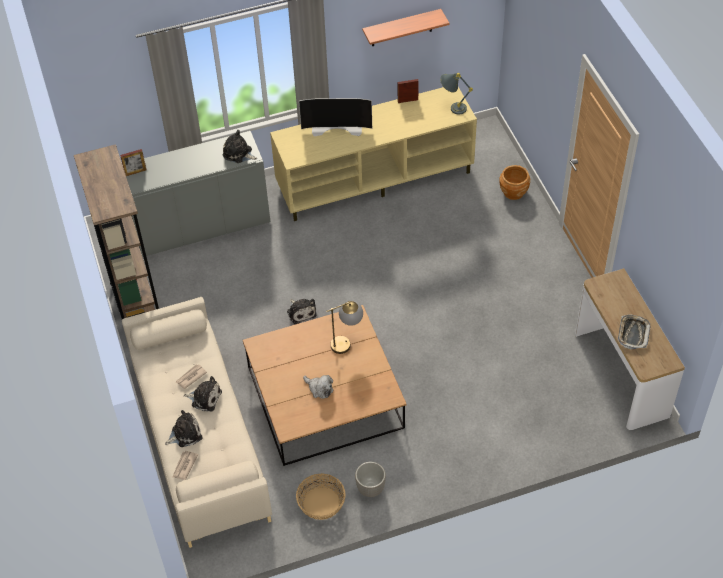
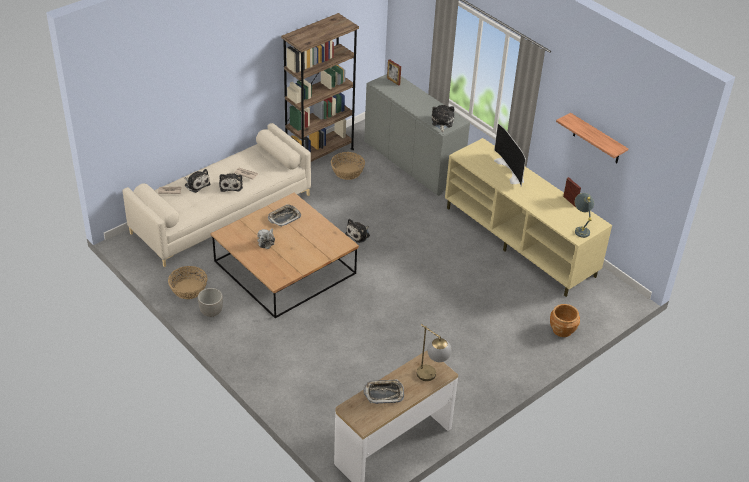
camera: 65 degrees right, 10 degrees down
table lamp [326,301,363,354] -> table lamp moved to [417,324,452,381]
none -> tray [268,204,301,227]
none -> basket [331,152,365,180]

